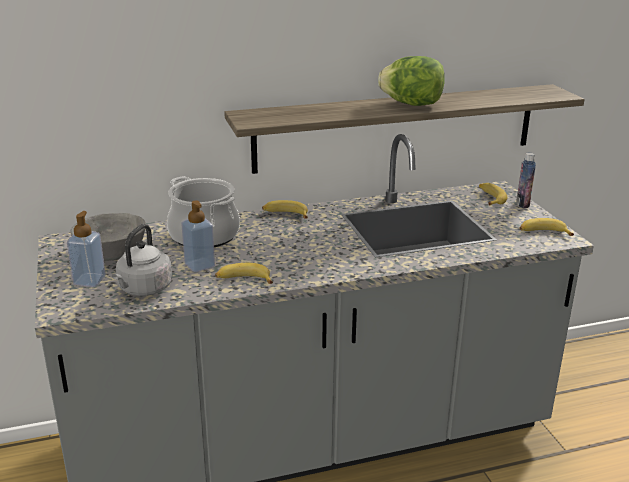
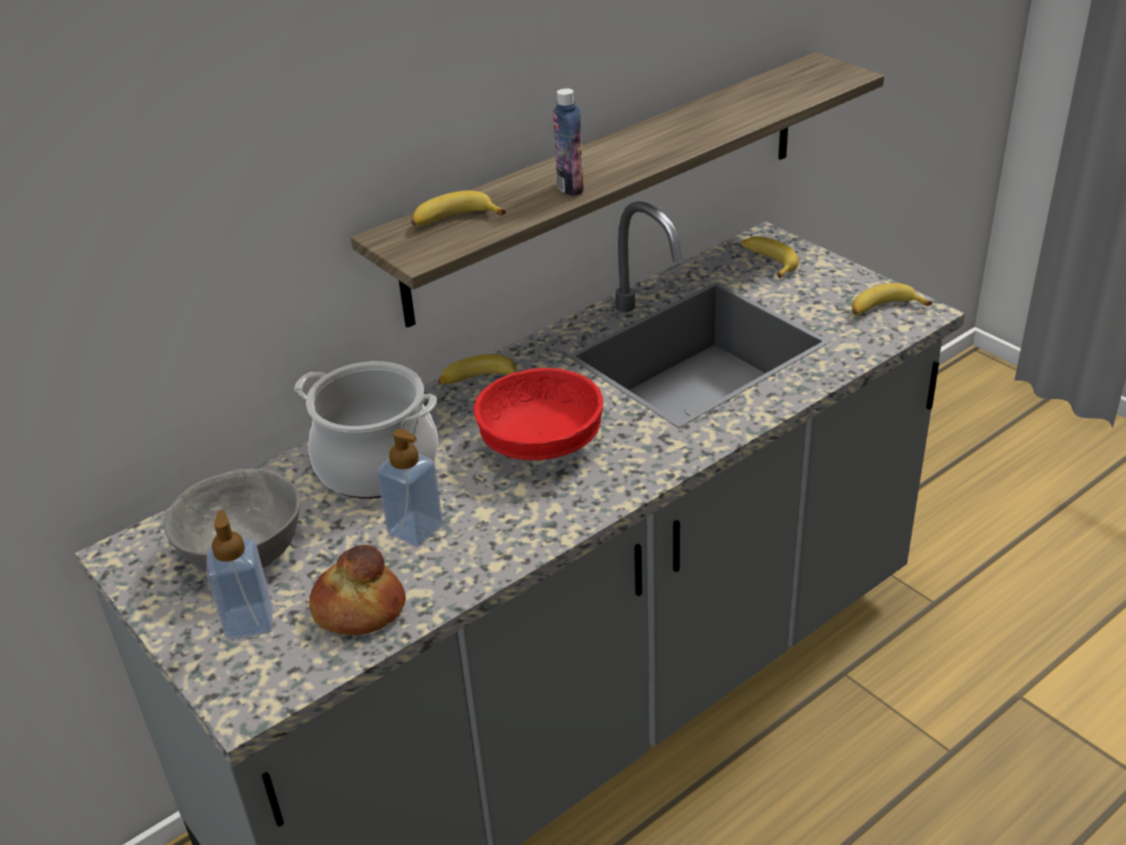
camera: 20 degrees left, 10 degrees up
grey kettle [112,224,172,296] -> bread [309,545,406,635]
banana [215,263,273,284] -> banana moved to [411,191,506,226]
lettuce [378,56,445,106] -> none
bottle [516,153,536,208] -> bottle moved to [553,88,584,196]
none -> red bowl [473,368,603,460]

